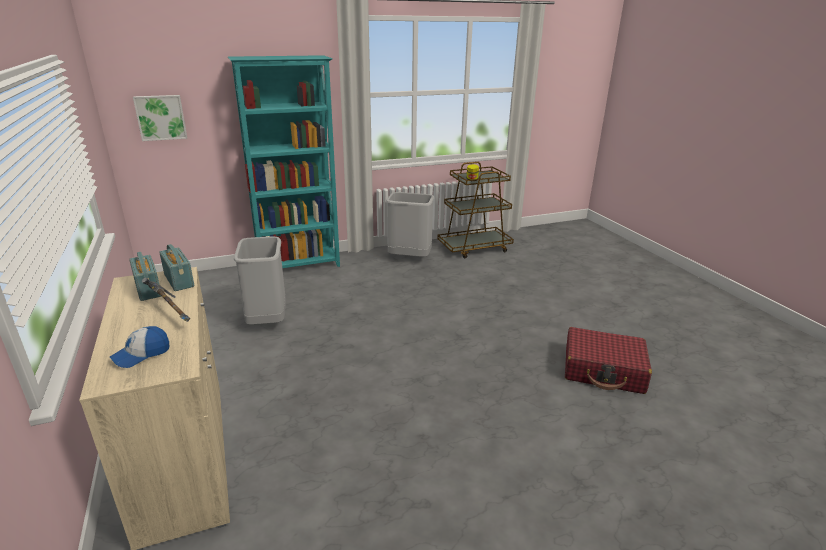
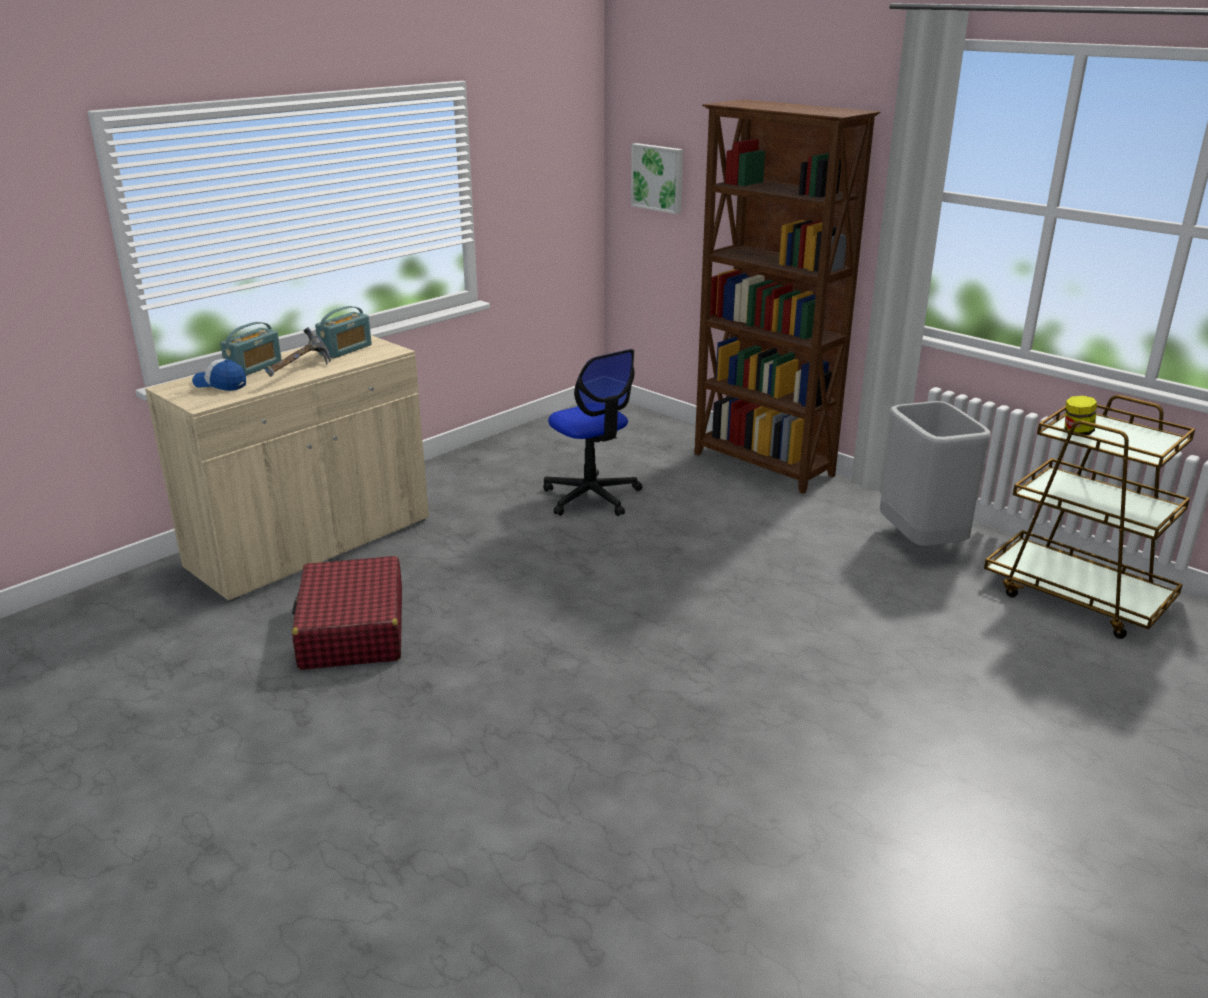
camera: 65 degrees right, 0 degrees up
radio [159,244,194,291] -> radio moved to [220,322,282,376]
turquoise bookcase [228,55,340,268] -> brown bookcase [694,99,880,494]
grey trash can [234,236,286,325] -> office chair [543,349,643,516]
red suitcase [565,327,652,394] -> red suitcase moved to [292,556,402,670]

